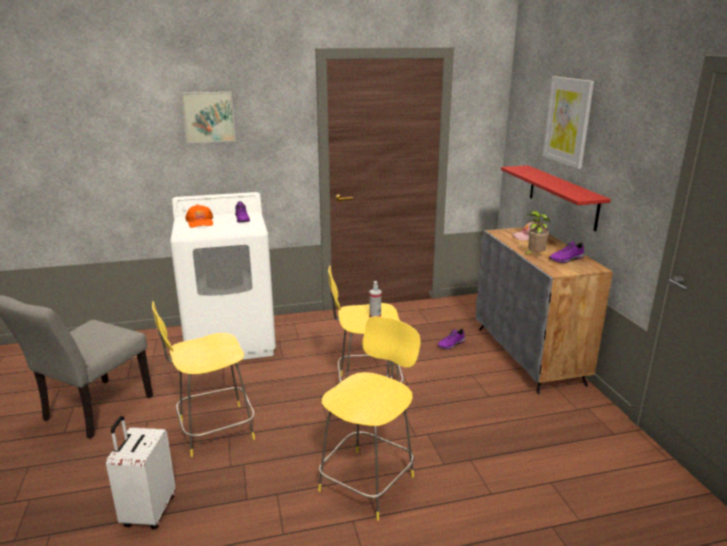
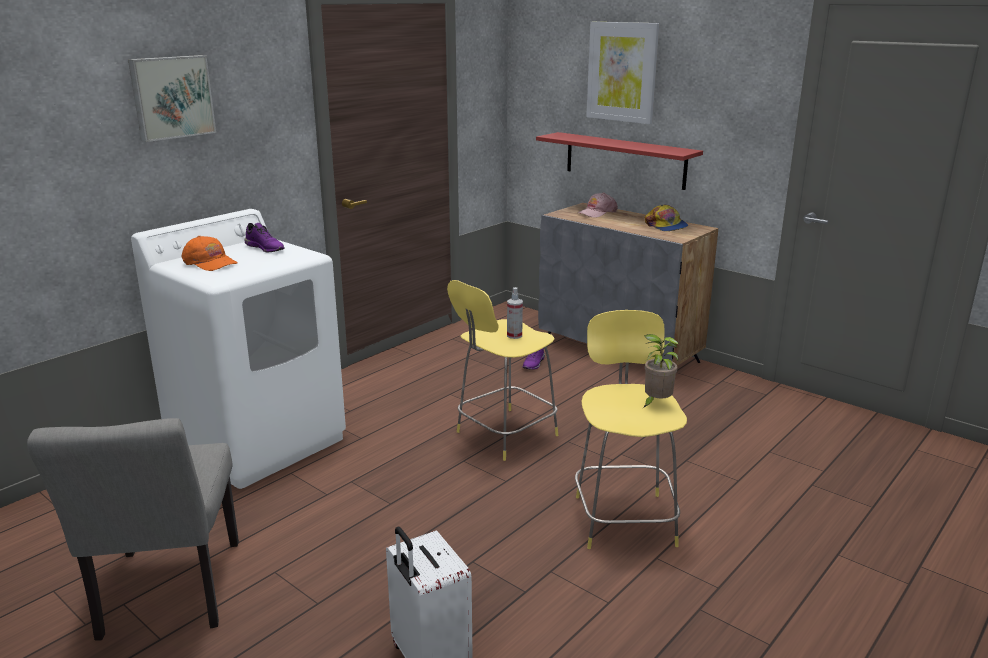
camera: 35 degrees left, 0 degrees up
yellow stool [152,301,255,457] -> none
potted plant [525,211,550,255] -> potted plant moved to [643,334,678,408]
purple shoe [549,241,585,263] -> cap [645,205,688,231]

